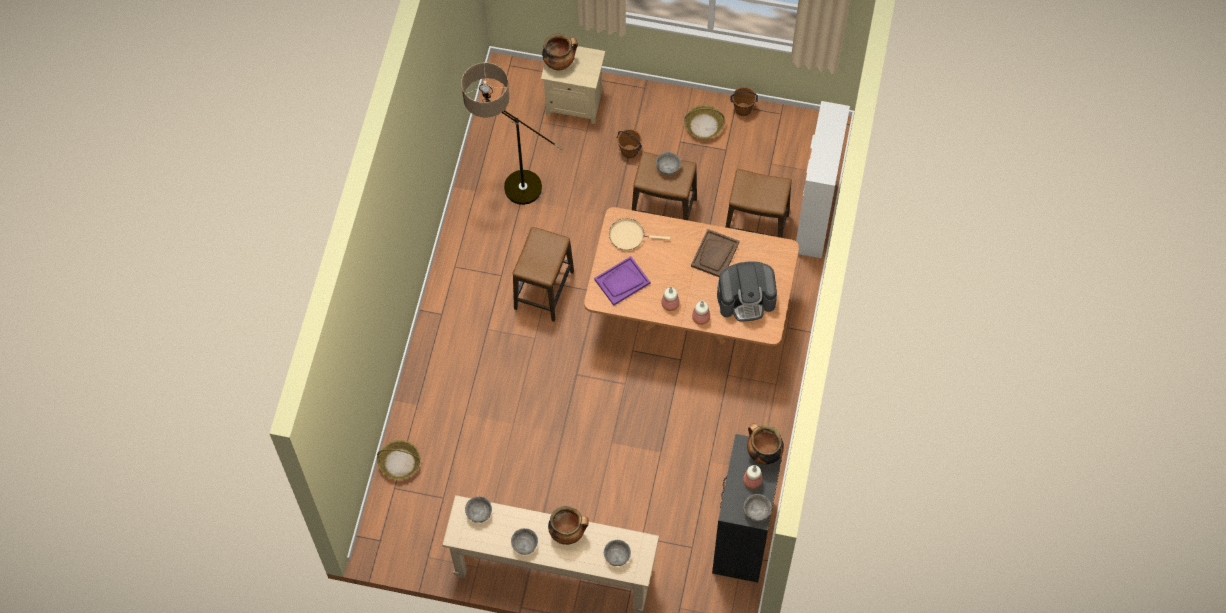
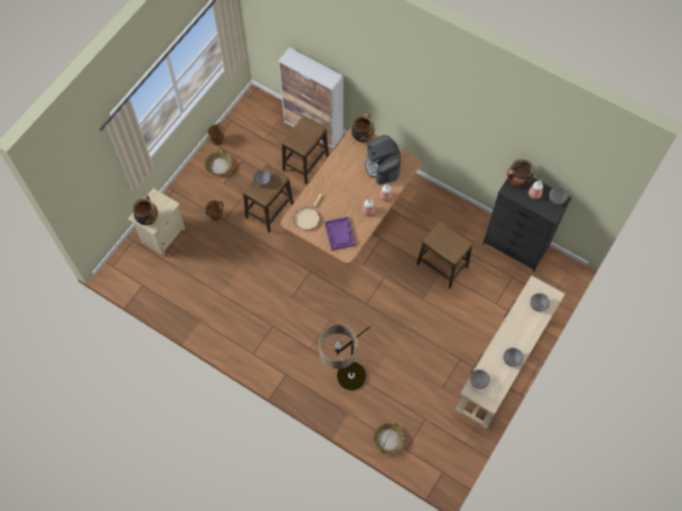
camera: 70 degrees left, 0 degrees up
floor lamp [461,62,562,205] -> floor lamp moved to [319,324,374,390]
stool [513,227,574,322] -> stool moved to [417,221,473,289]
cooking pot [548,506,588,545] -> cooking pot moved to [351,113,374,142]
brown tray [691,229,739,277] -> none
coffee machine [717,261,777,322] -> coffee machine turned 150 degrees clockwise [365,135,401,185]

